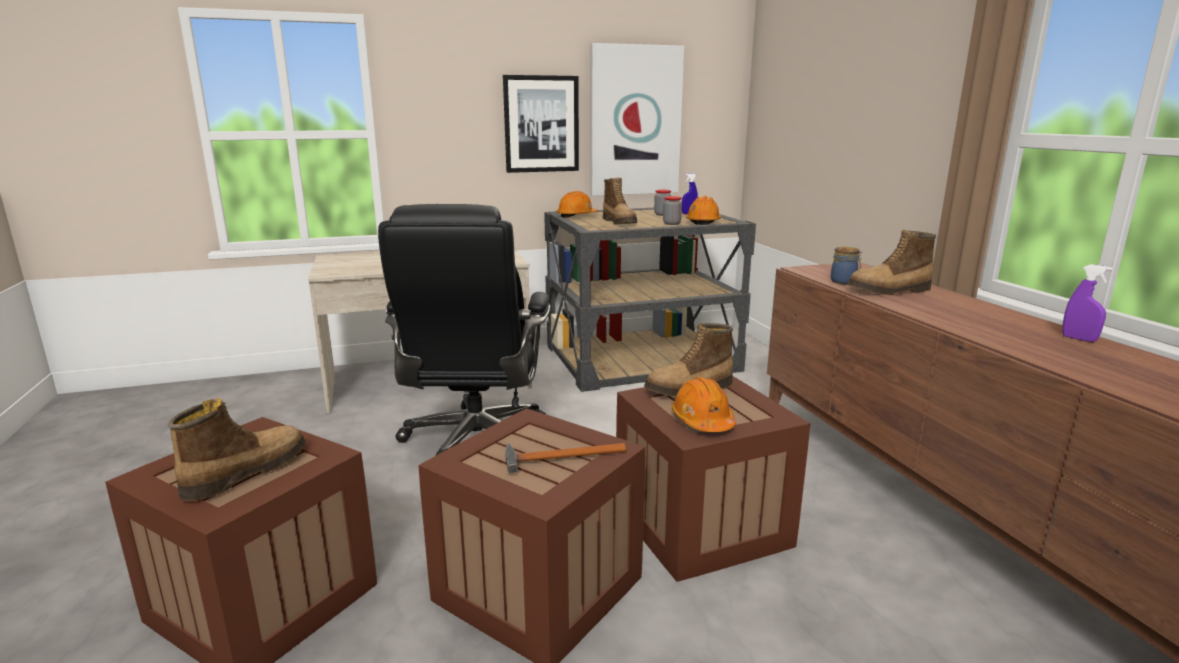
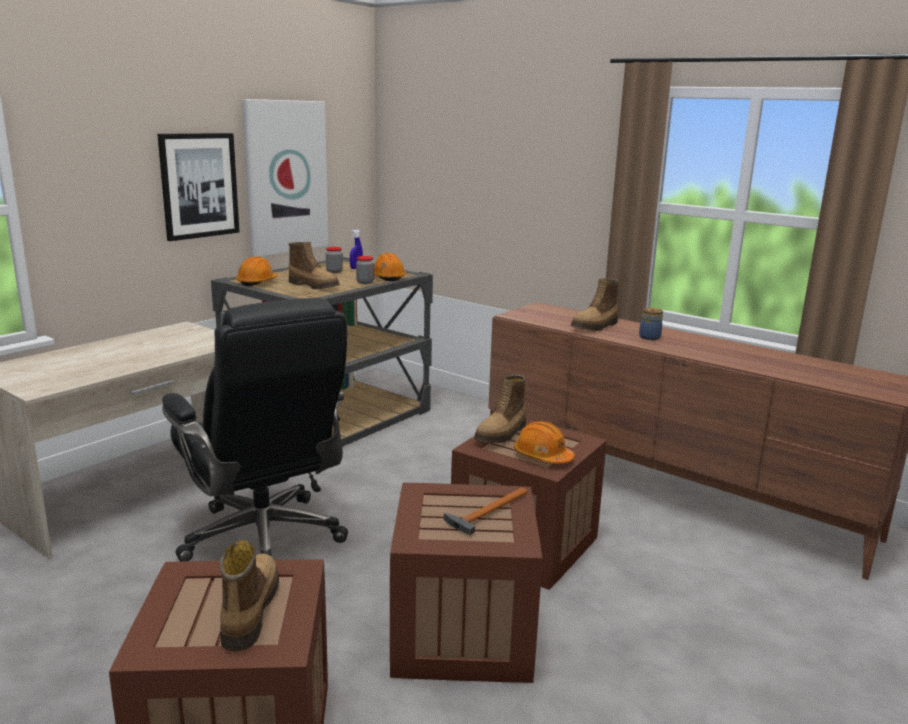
camera: 35 degrees left, 0 degrees up
jar [831,247,863,285] -> jar moved to [639,308,663,340]
purple spray bottle [1062,264,1113,342] -> none

